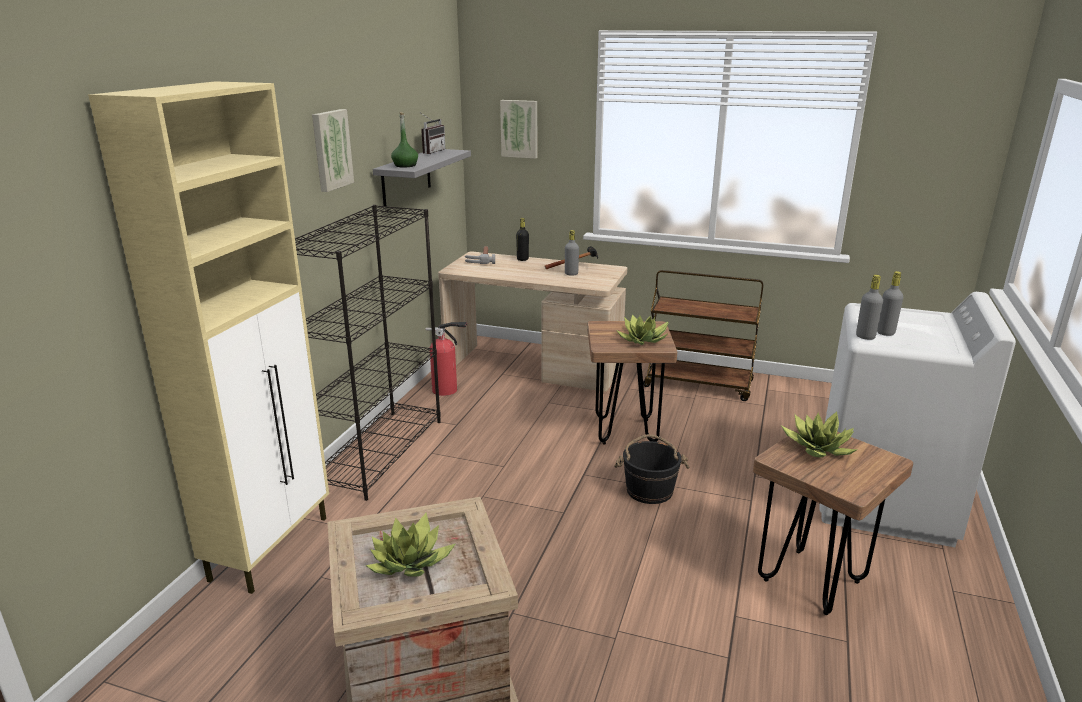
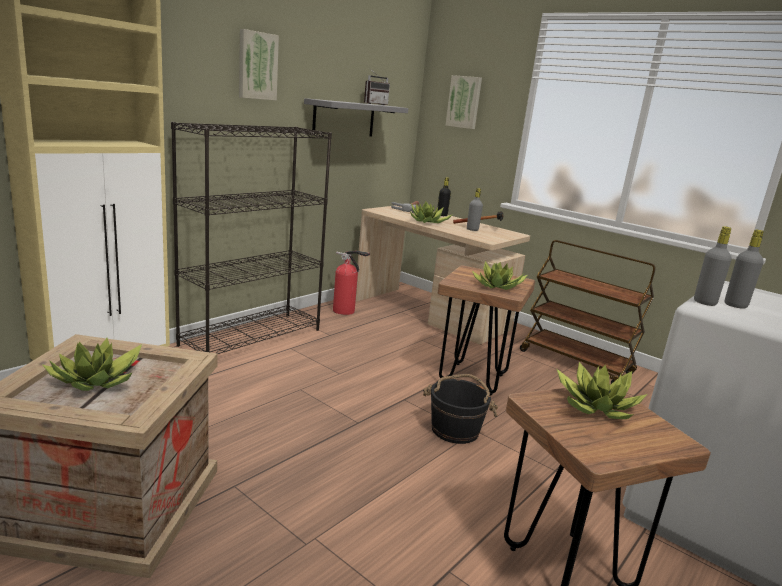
camera: 20 degrees right, 5 degrees down
green bottle [391,112,418,168] -> none
none -> potted plant [410,202,453,223]

